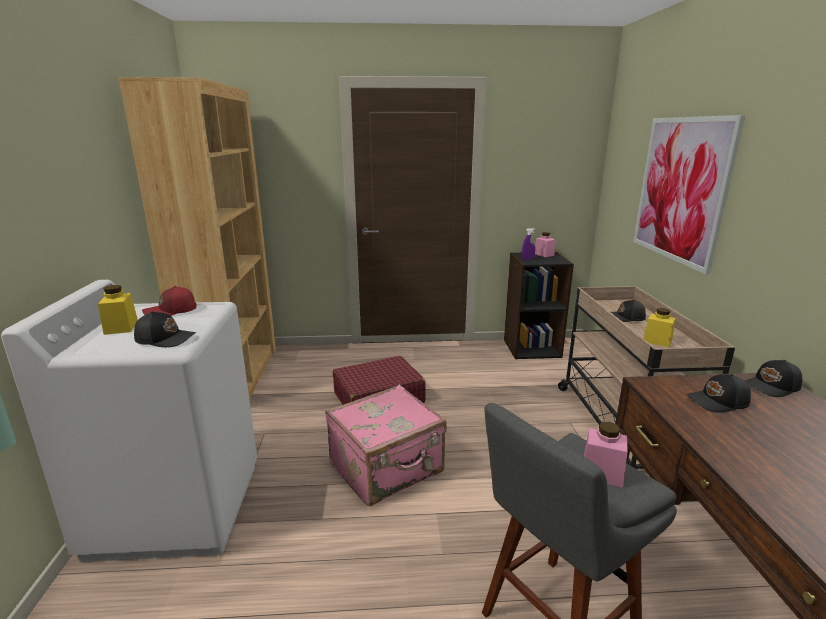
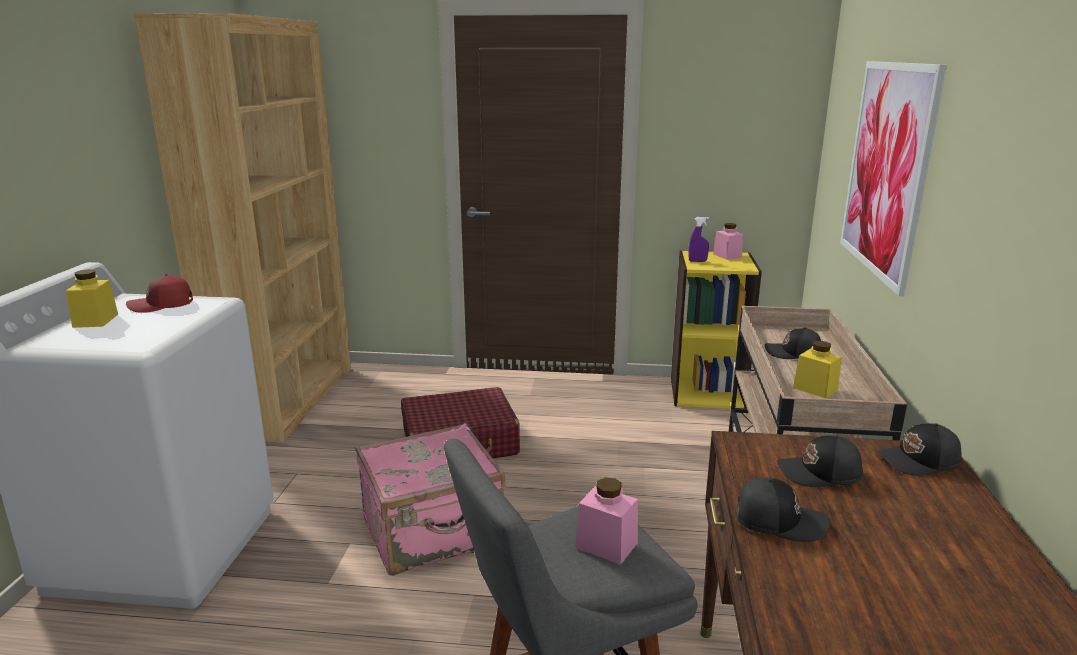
camera: 10 degrees right, 0 degrees up
black cap [134,311,196,347] -> black cap moved to [735,477,830,542]
black bookcase [504,252,574,359] -> yellow bookcase [671,251,762,409]

